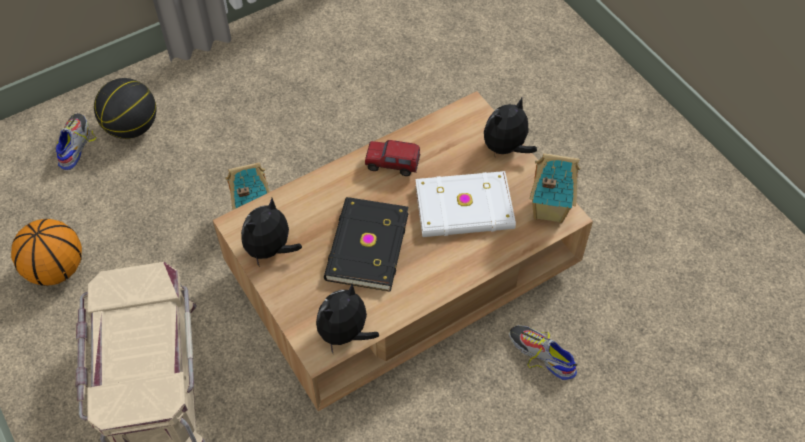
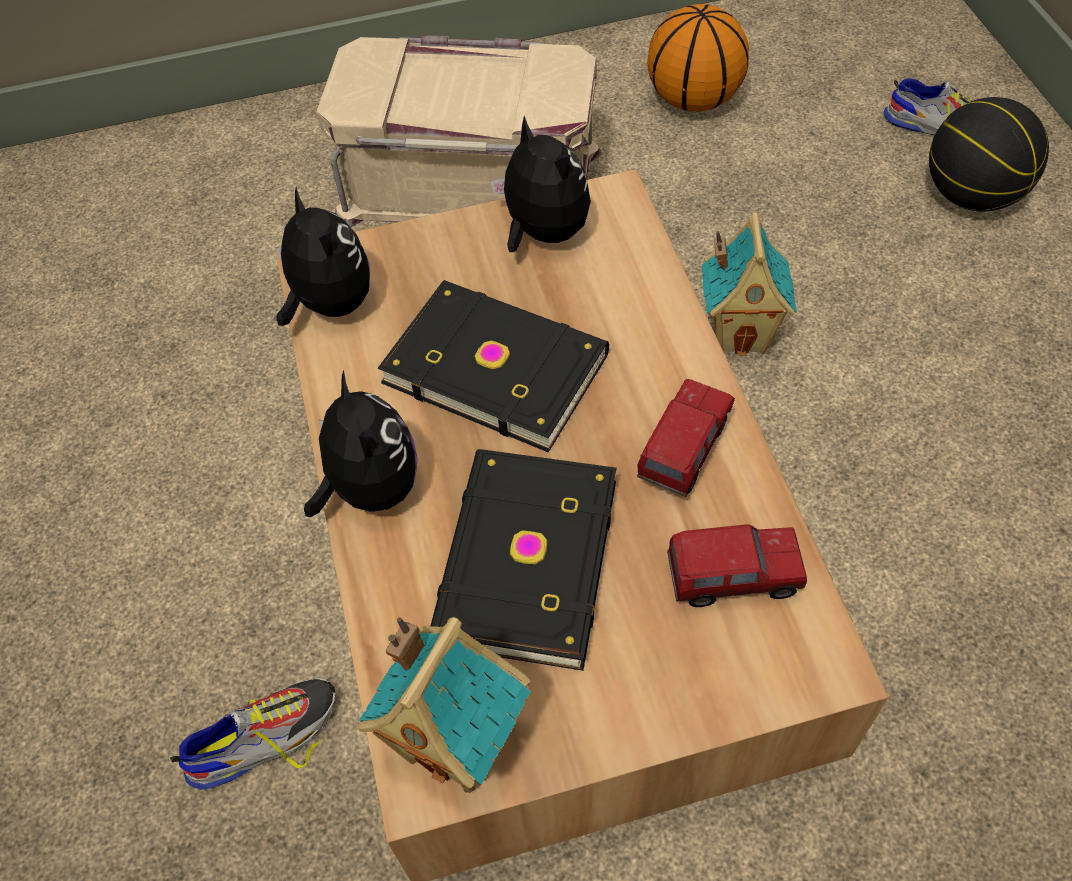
camera: 110 degrees right, 0 degrees up
white book [415,171,516,237] -> black book [431,449,617,671]
plush toy [484,97,537,154] -> plush toy moved to [304,370,418,517]
none -> toy truck [667,524,807,607]

